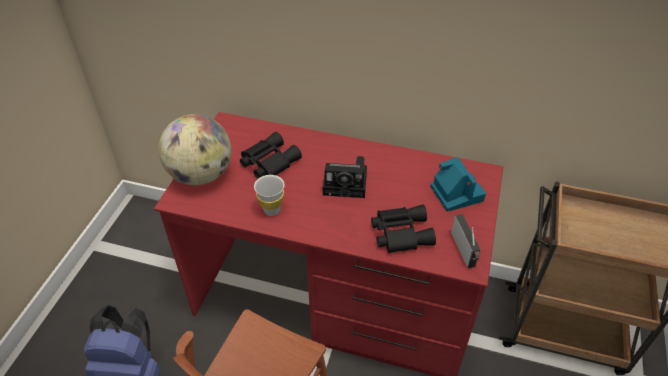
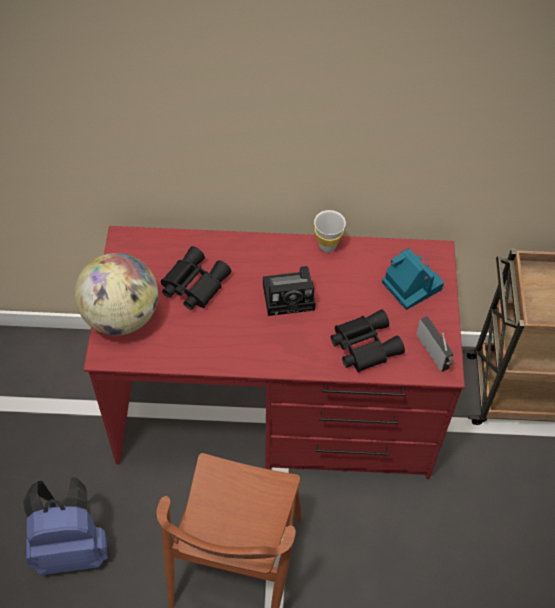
camera: 15 degrees left, 10 degrees up
white cup [254,175,284,216] -> white cup moved to [314,210,346,252]

